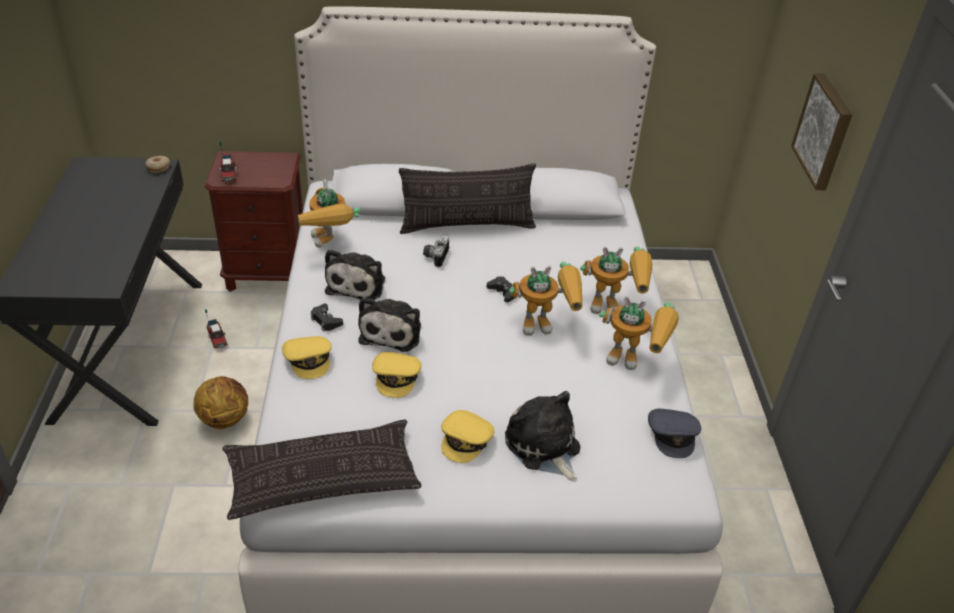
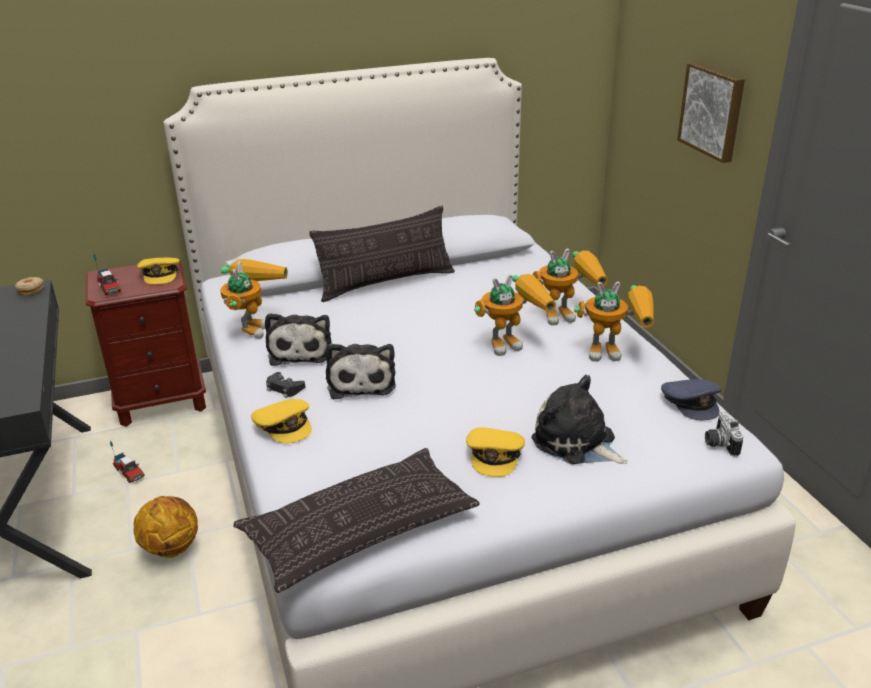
camera: 15 degrees left, 10 degrees down
toy robot [298,179,361,248] -> toy robot turned 135 degrees counterclockwise [220,259,288,339]
yellow cap [372,352,421,398] -> yellow cap moved to [137,258,180,284]
camera [423,235,449,267] -> camera moved to [705,412,743,457]
black game controller [487,277,515,303] -> none

